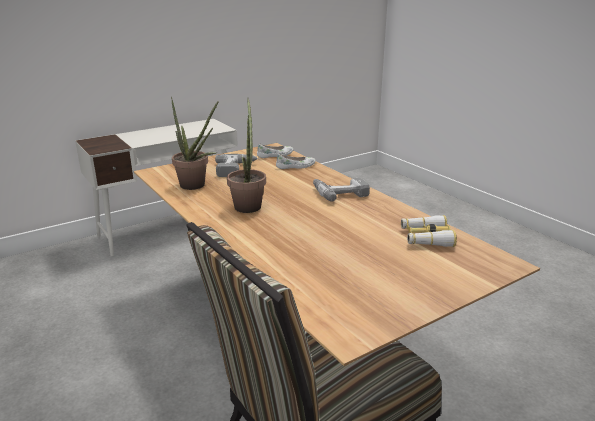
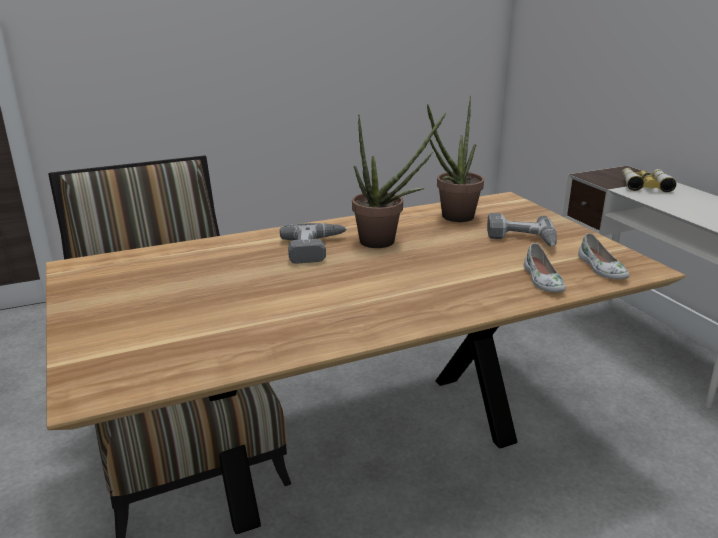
camera: 100 degrees right, 0 degrees up
power drill [313,177,370,202] -> power drill moved to [280,223,347,264]
binoculars [401,215,457,247] -> binoculars moved to [622,168,677,193]

